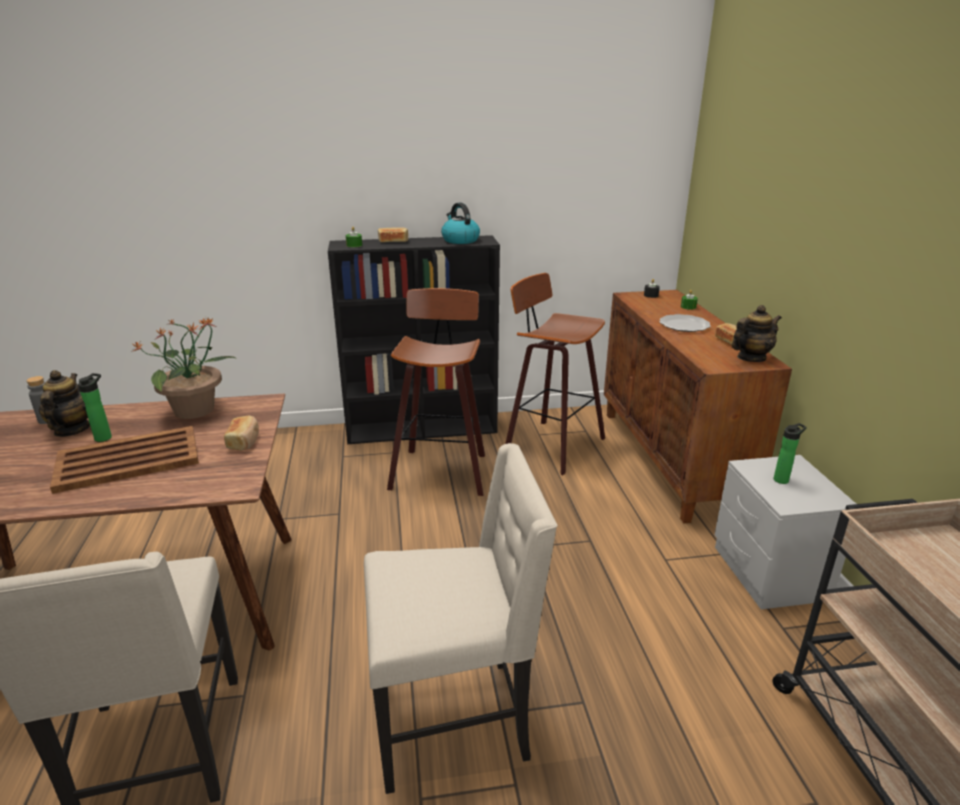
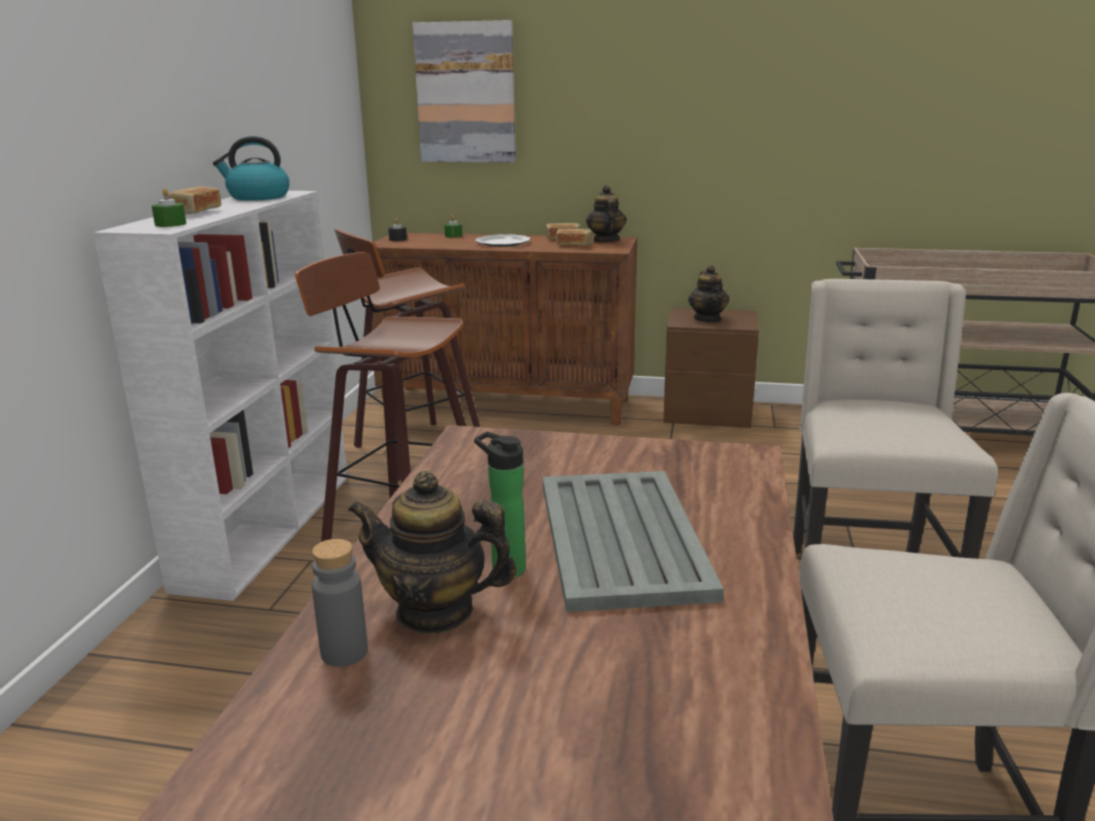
camera: 70 degrees left, 5 degrees down
brown tray [50,426,199,494] -> grey tray [543,471,724,612]
potted plant [131,317,237,419] -> none
bread [224,415,259,451] -> bread moved to [556,229,593,246]
black bookcase [328,235,500,444] -> white bookcase [93,191,347,601]
grey nightstand [715,455,856,609] -> brown nightstand [663,308,759,428]
bottle [774,423,807,484] -> teapot [688,265,729,322]
none -> picture [412,20,516,163]

